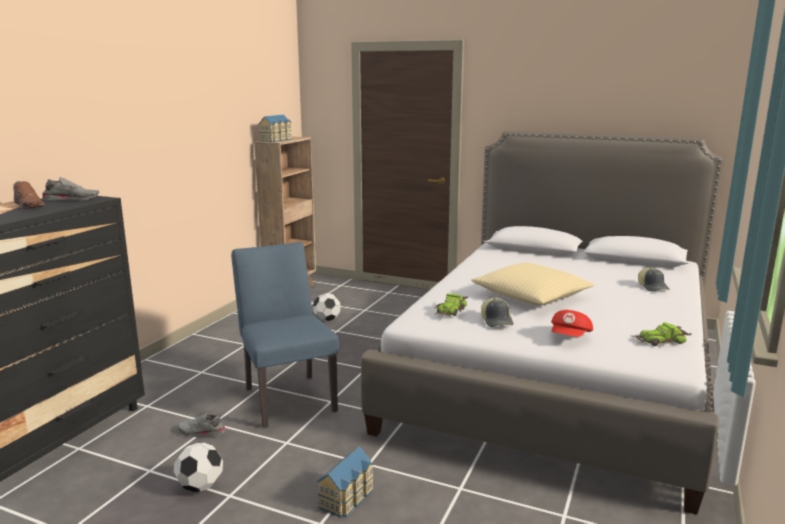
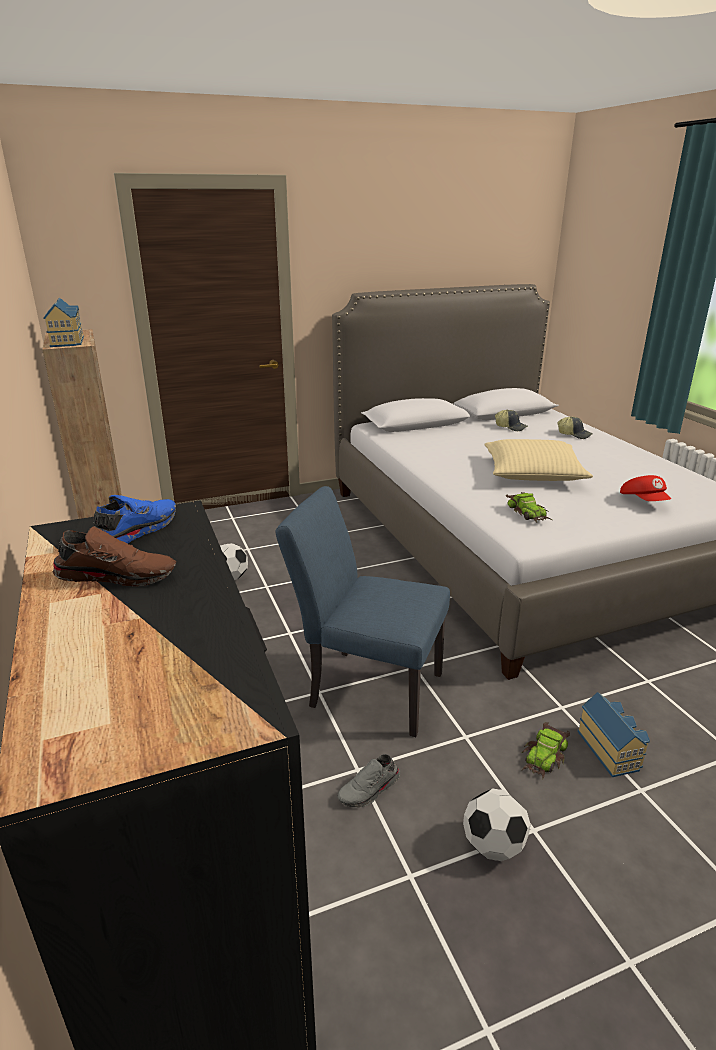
camera: 45 degrees left, 10 degrees up
grey shoe [42,177,99,201] -> blue shoe [93,495,176,544]
cap [481,298,513,327] -> cap moved to [495,409,528,431]
toy car [634,322,692,346] -> toy car moved to [522,722,570,779]

